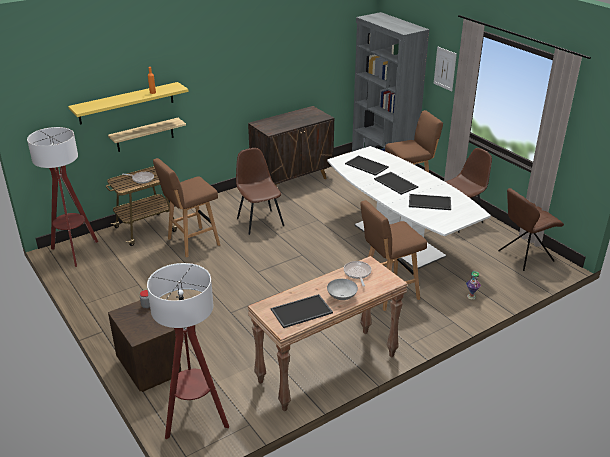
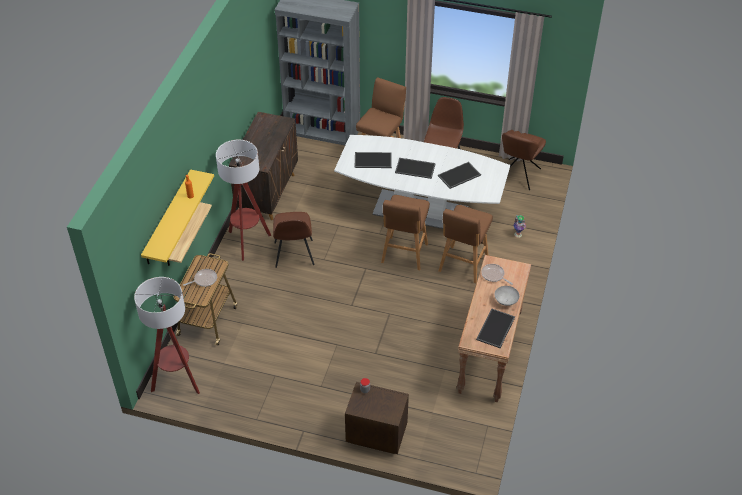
camera: 40 degrees left, 15 degrees up
floor lamp [147,263,229,439] -> floor lamp moved to [216,140,271,261]
brown stool [153,158,220,258] -> brown stool moved to [381,195,430,270]
brown chair [236,148,284,235] -> brown chair turned 120 degrees counterclockwise [273,212,315,268]
picture [434,47,457,91] -> none

